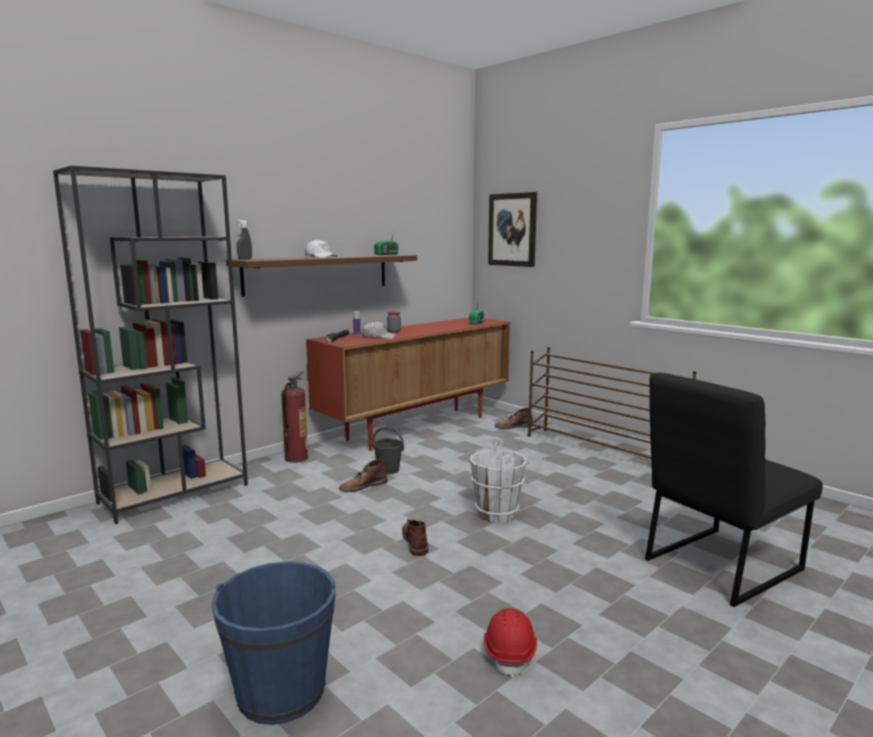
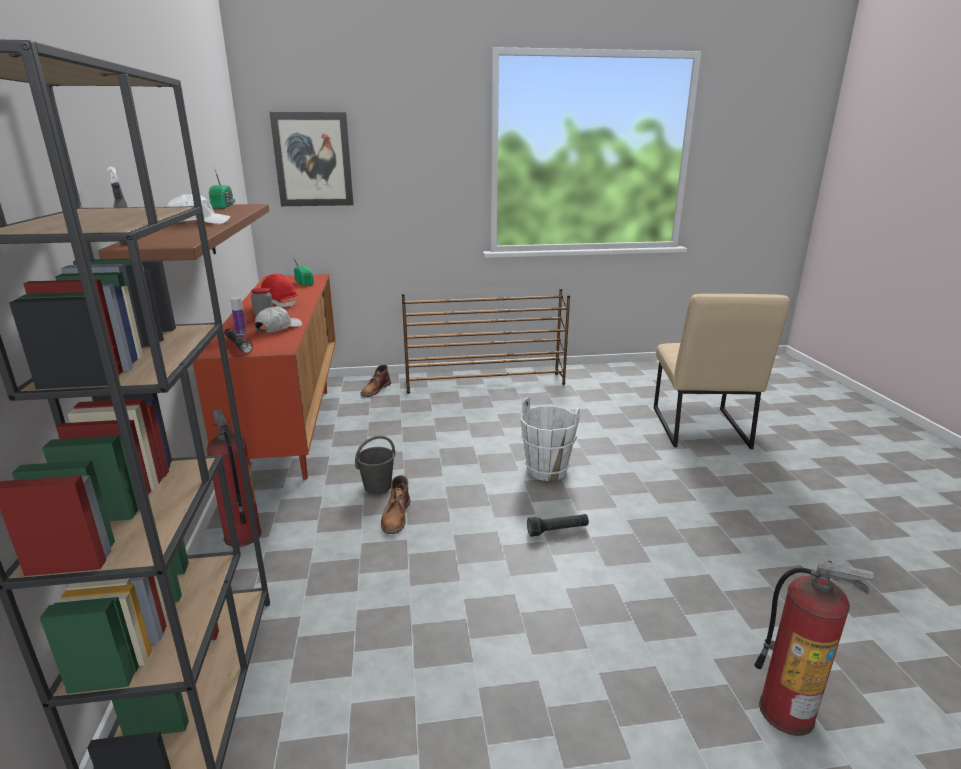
camera: 55 degrees left, 10 degrees up
blue bucket [211,561,336,725] -> fire extinguisher [754,561,874,736]
brown boot [402,519,429,556] -> black flashlight [527,514,589,537]
red hard hat [484,608,537,678] -> red hard hat moved to [261,274,298,307]
black chair [645,372,823,607] -> beige chair [654,294,790,449]

